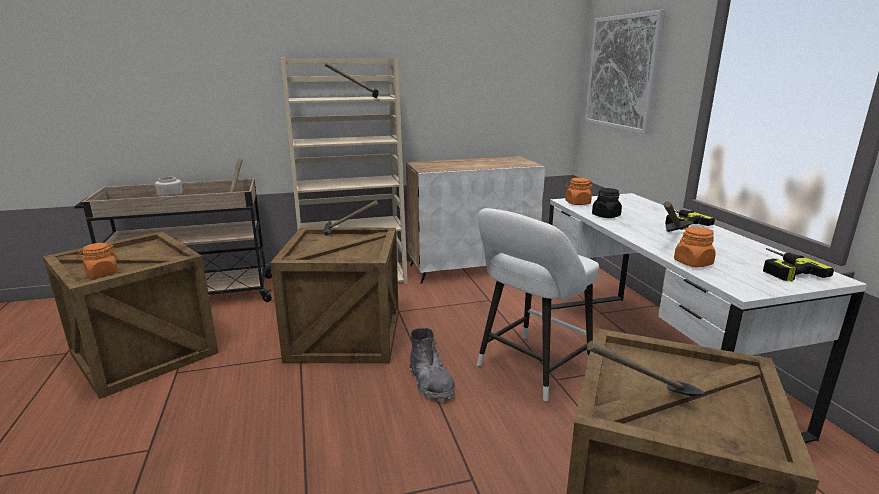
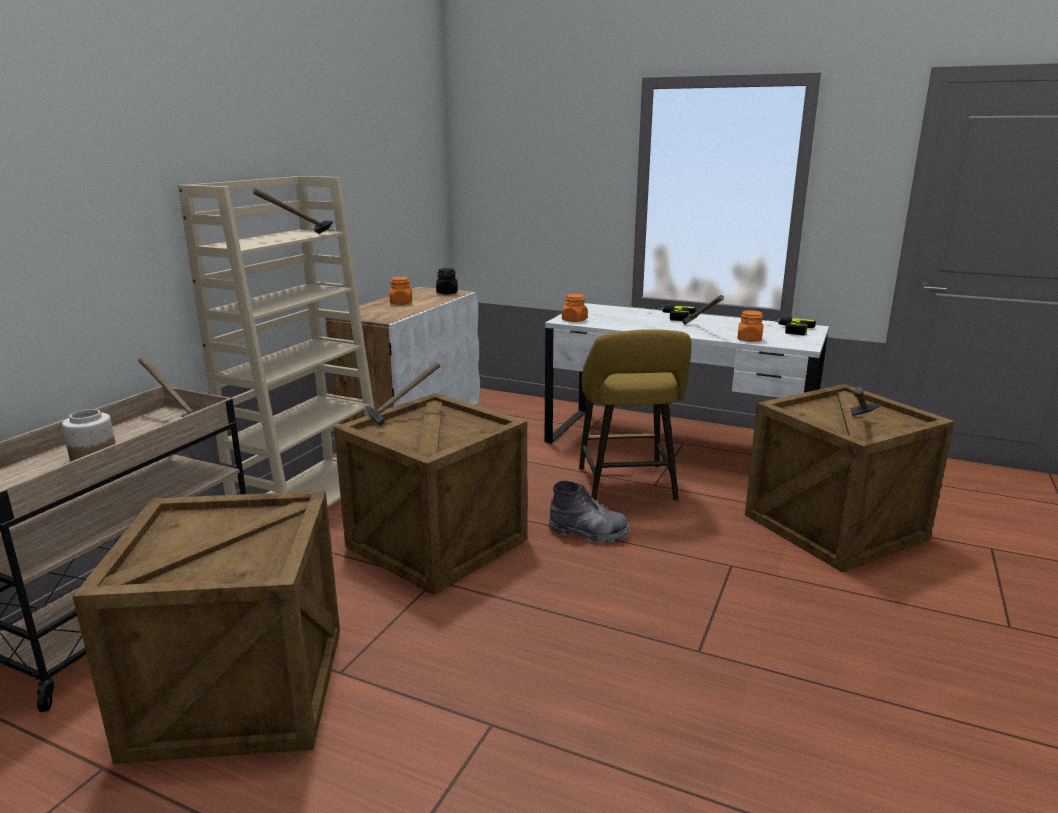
camera: 50 degrees left, 0 degrees up
orange jar [77,243,119,278] -> orange jar moved to [389,277,412,305]
white stool [477,208,599,402] -> yellow stool [579,329,692,501]
picture [585,10,666,134] -> none
black jar [592,188,622,218] -> black jar moved to [436,268,458,294]

